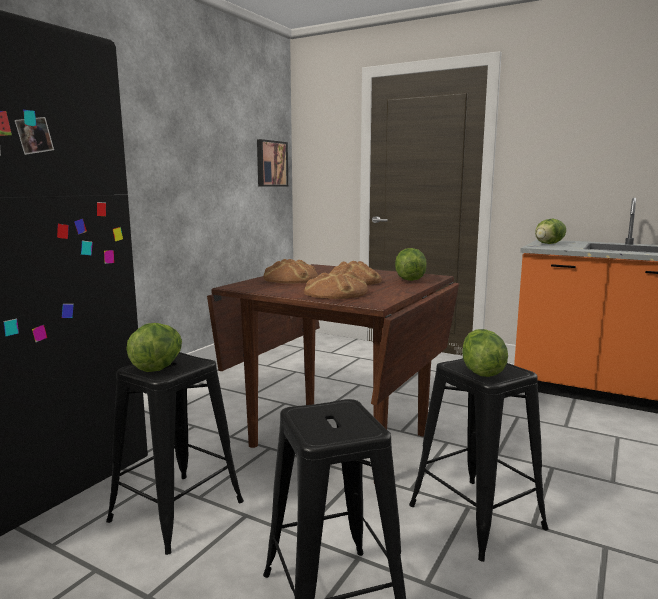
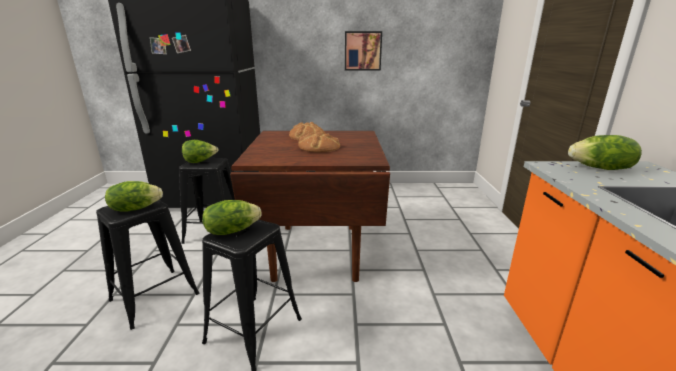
camera: 60 degrees right, 10 degrees up
picture [257,139,288,187] -> picture moved to [345,31,382,70]
bread [304,270,368,299] -> none
lettuce [395,248,427,281] -> lettuce moved to [105,181,163,212]

